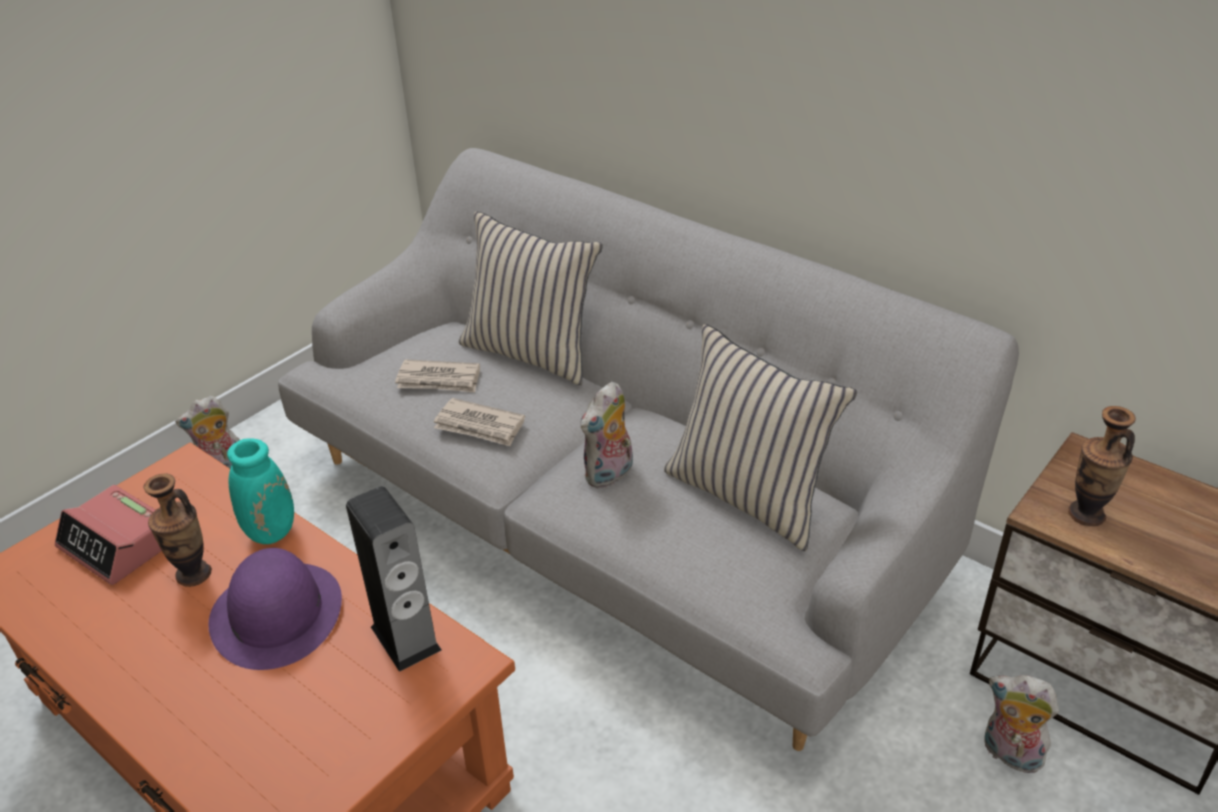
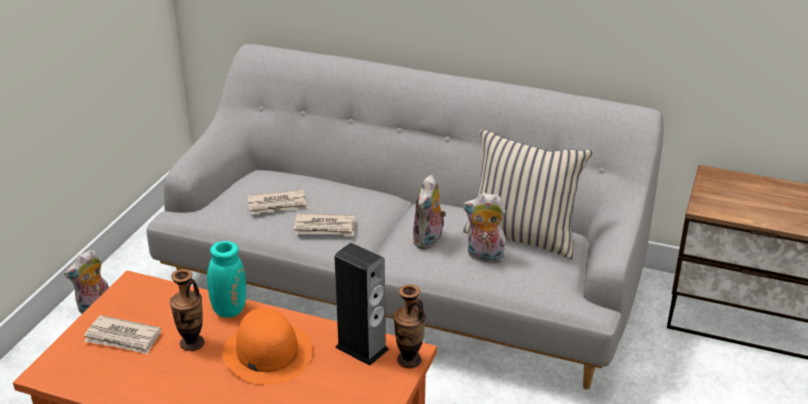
camera: 20 degrees left, 5 degrees down
alarm clock [55,485,162,585] -> newspaper [84,315,161,354]
purple hat [208,548,342,670] -> orange hat [222,308,312,385]
beige pillow [459,212,603,385] -> none
plush toy [984,675,1059,774] -> plush toy moved to [463,193,506,263]
vase [1068,406,1136,526] -> vase moved to [393,284,426,368]

